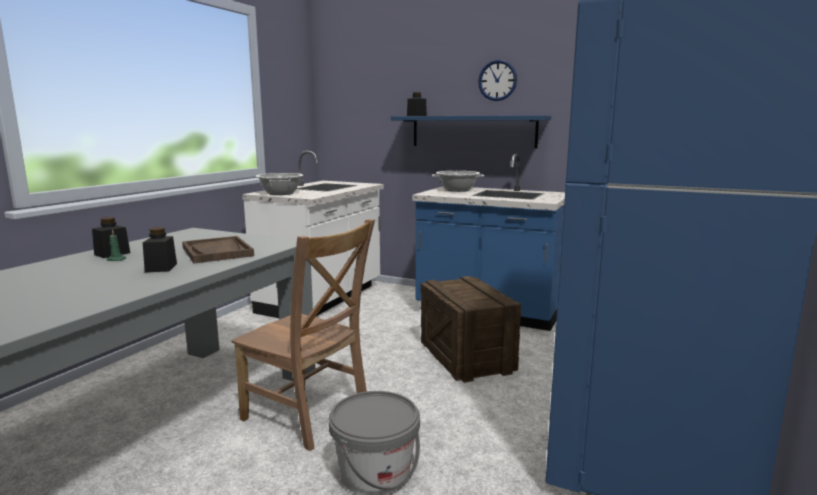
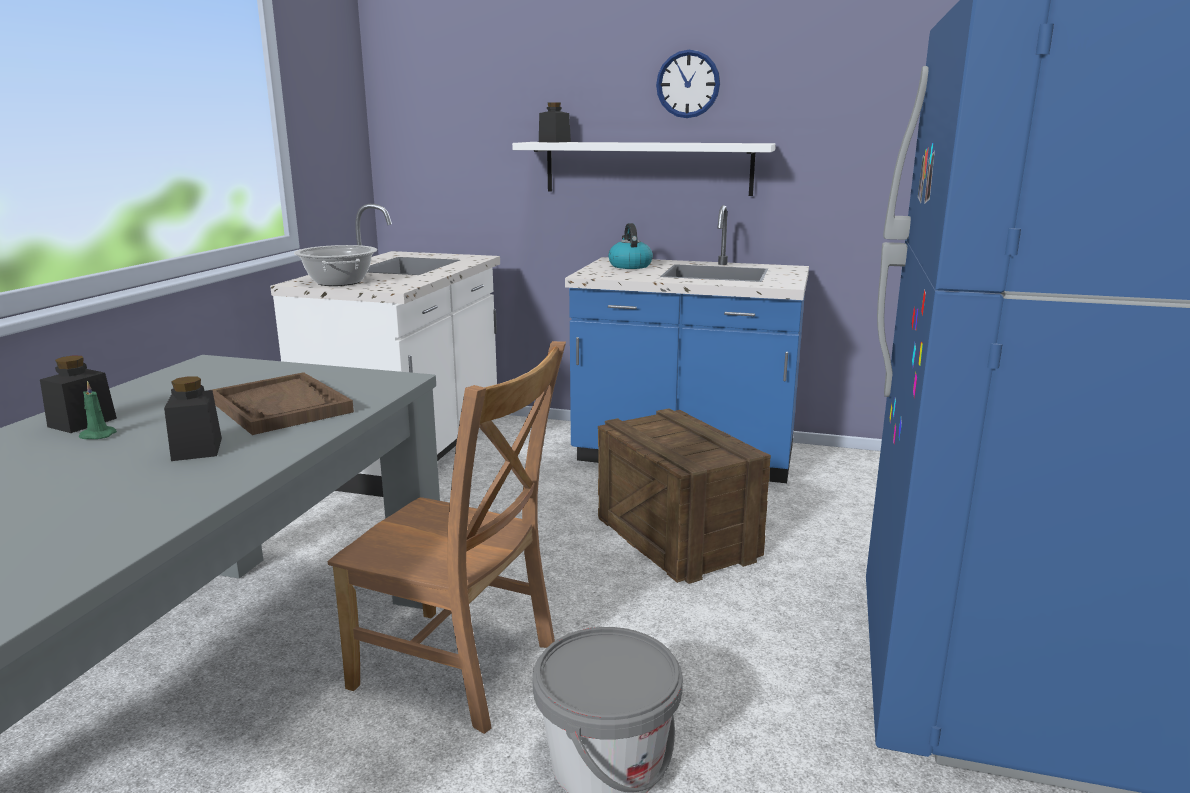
camera: 10 degrees left, 5 degrees up
blue shelf [391,115,551,148] -> white shelf [512,142,776,196]
cooking pot [432,171,484,192] -> kettle [608,223,653,269]

